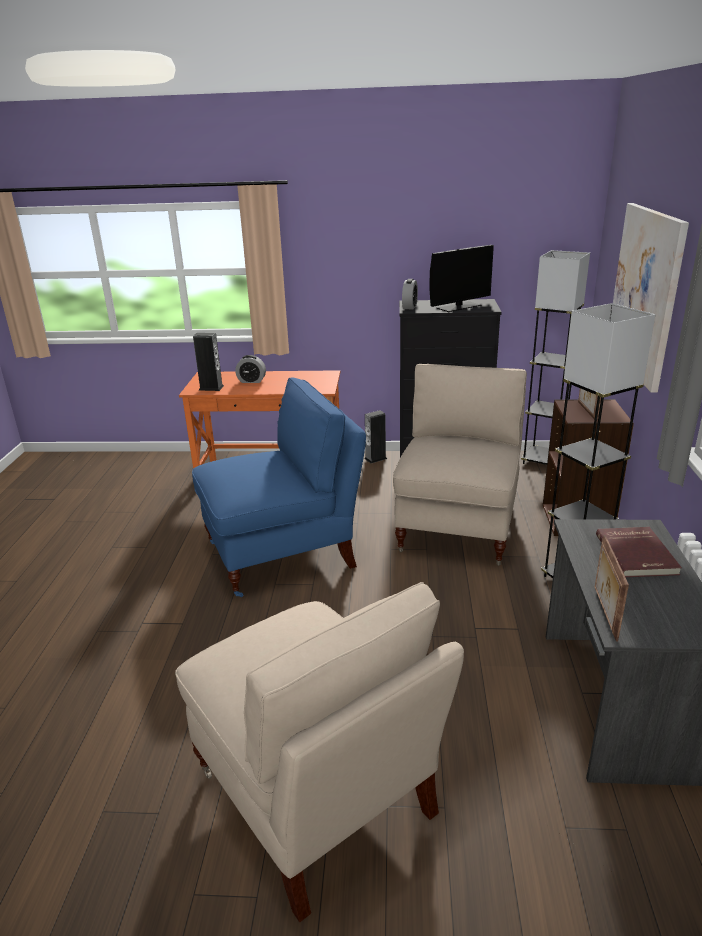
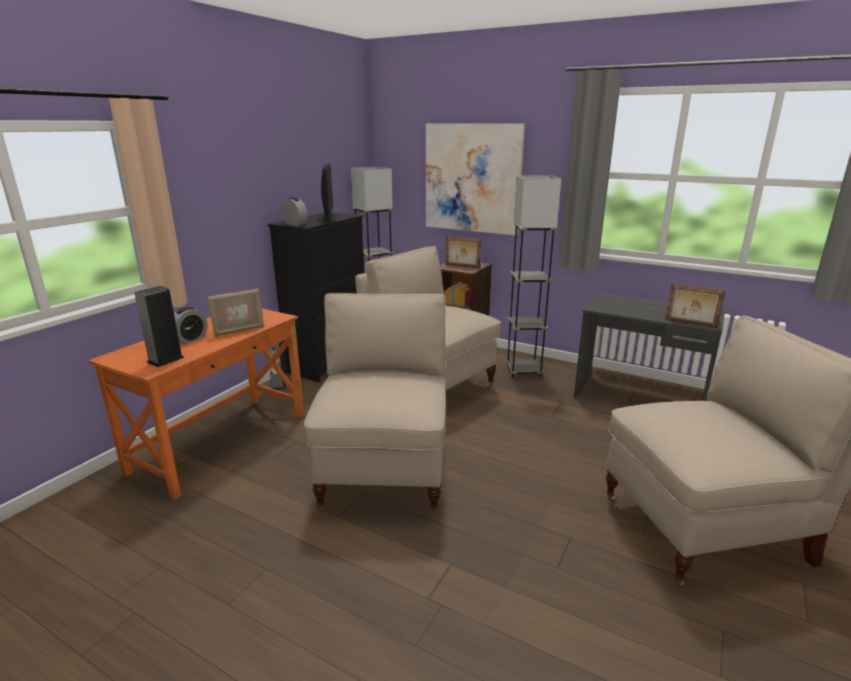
camera: 65 degrees left, 5 degrees down
blue chair [192,377,366,597] -> beige chair [304,293,446,514]
red book [596,527,682,577] -> none
none -> picture frame [208,288,264,337]

